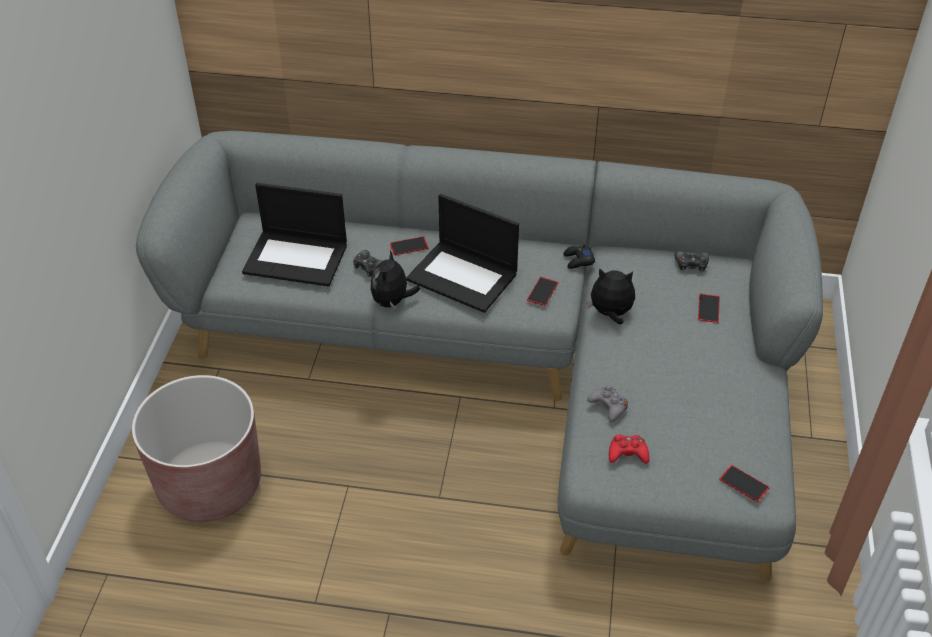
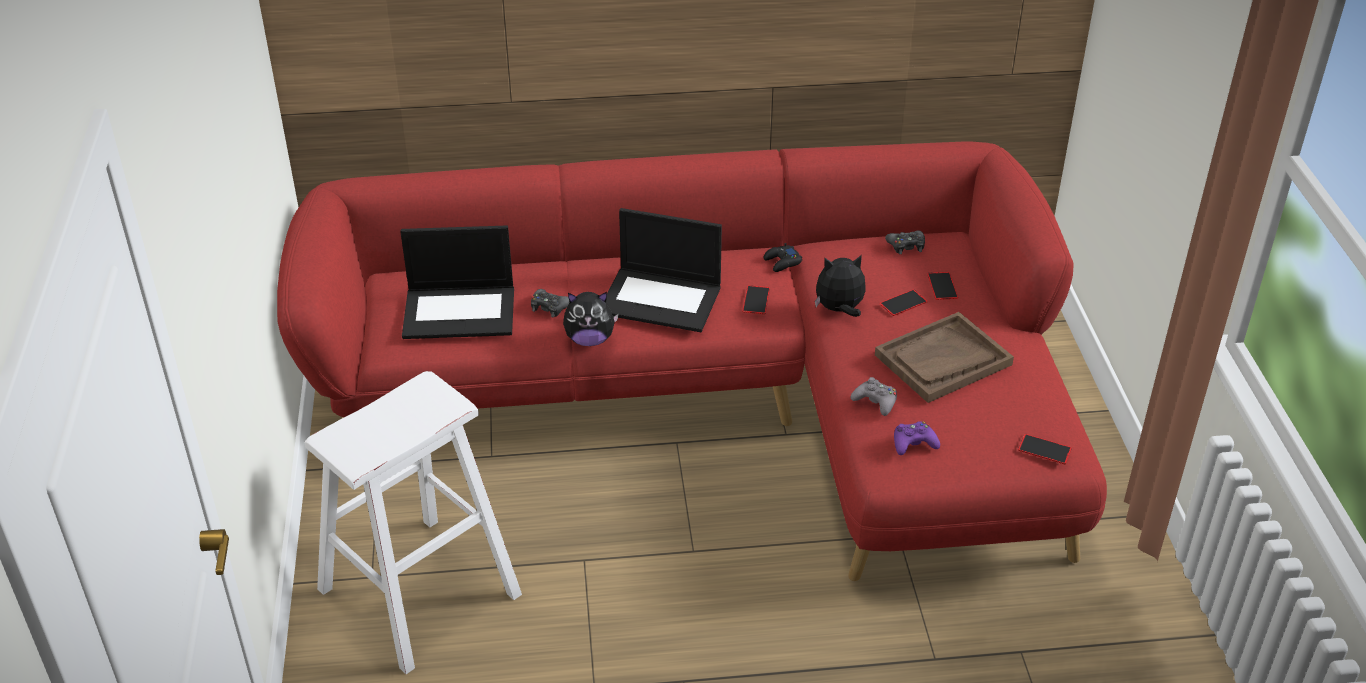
camera: 15 degrees left, 5 degrees down
brown planter [132,375,261,522] -> white stool [305,371,522,674]
grey sofa [136,131,823,581] -> red sofa [277,141,1107,581]
plush toy [370,250,420,309] -> plush toy turned 90 degrees counterclockwise [563,292,619,346]
phone [390,236,429,255] -> phone moved to [880,290,928,316]
red game controller [609,435,650,464] -> purple game controller [894,421,940,455]
none -> brown tray [875,312,1014,403]

